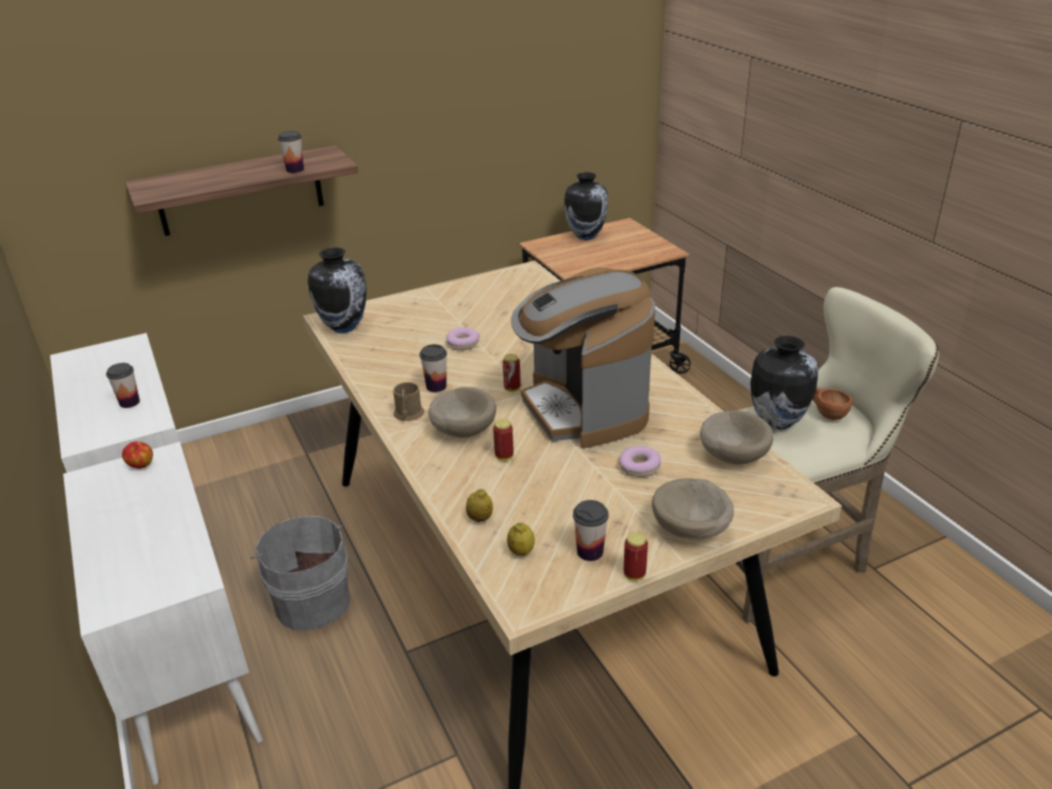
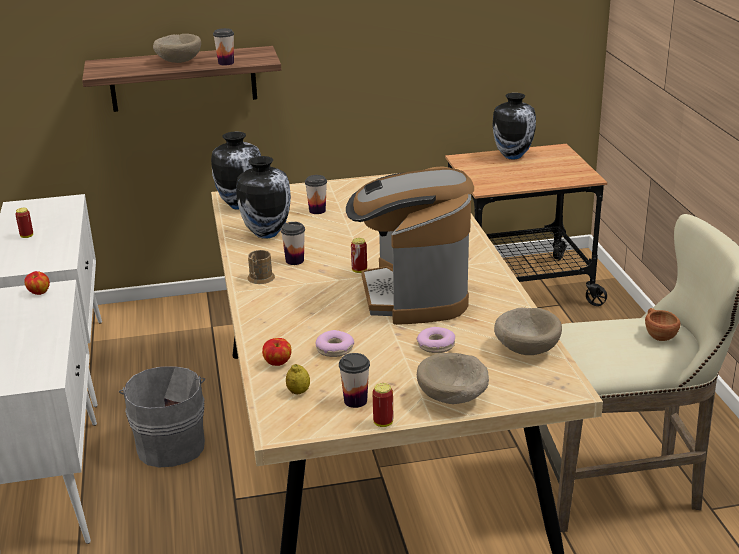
camera: 15 degrees right, 5 degrees down
cup [106,363,140,408] -> cup moved to [305,175,327,214]
beige bowl [428,387,496,438] -> beige bowl moved to [153,34,201,63]
donut [446,327,480,350] -> donut moved to [315,330,354,357]
lemon [466,489,493,522] -> apple [262,338,291,366]
can [493,419,514,461] -> can moved to [15,208,33,238]
vase [750,336,818,430] -> vase moved to [236,156,291,239]

